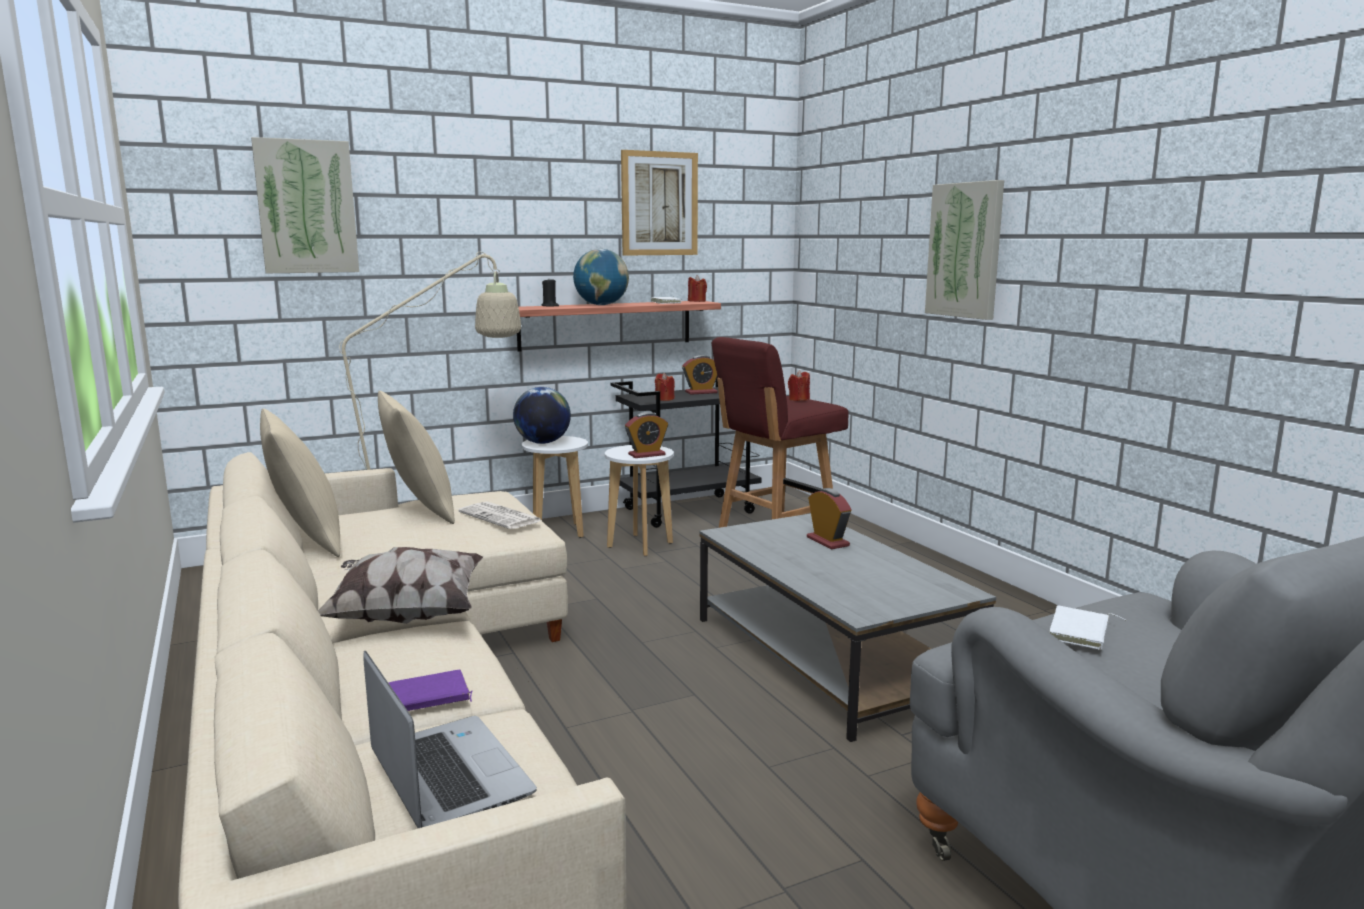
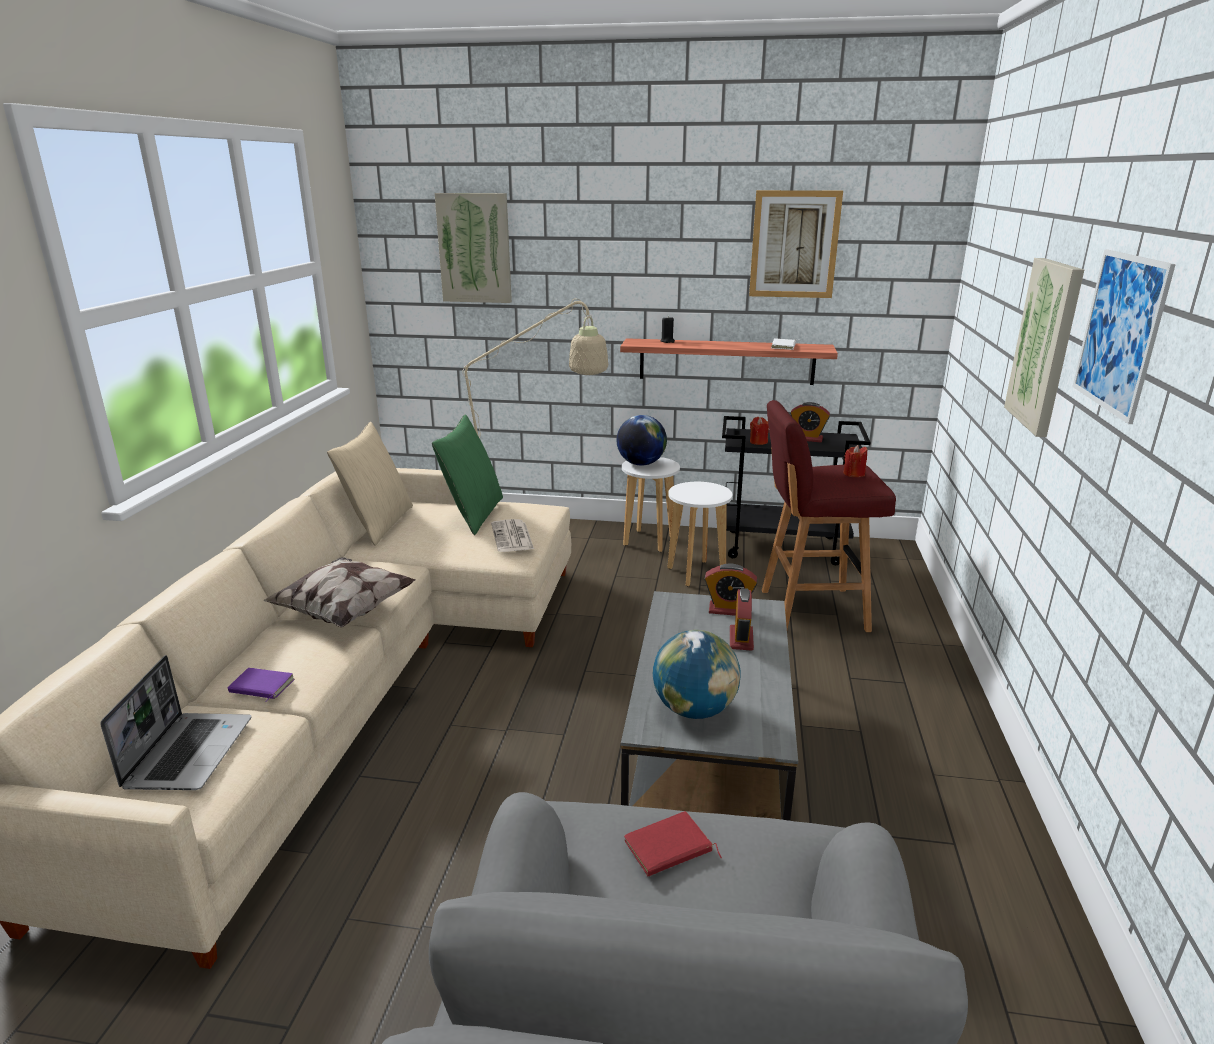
camera: 35 degrees right, 10 degrees up
beige pillow [378,391,455,524] -> green pillow [432,414,503,535]
globe [573,249,629,305] -> globe moved to [653,630,741,719]
alarm clock [625,412,668,458] -> alarm clock moved to [704,563,757,616]
red candle [688,275,707,302] -> none
white book [1049,605,1125,650] -> red book [624,811,722,876]
none -> picture [1072,250,1176,424]

